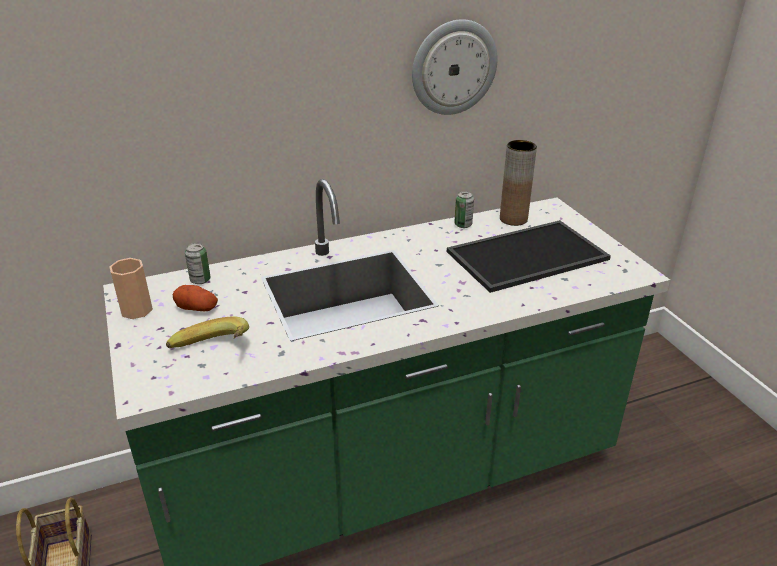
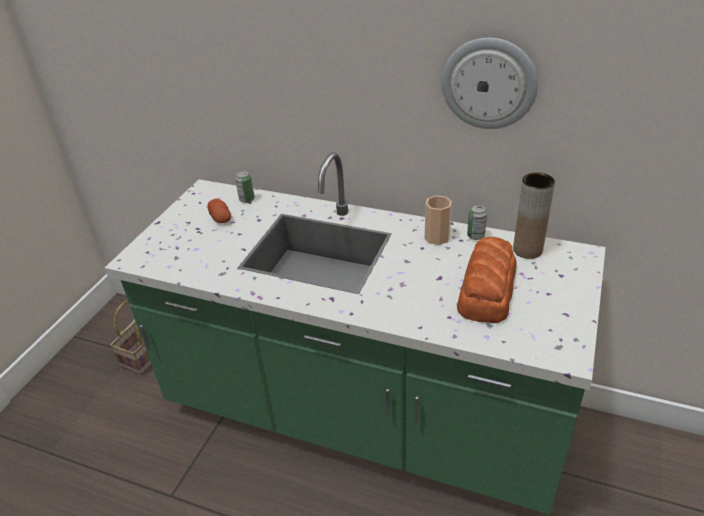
camera: 45 degrees right, 5 degrees up
cup [110,258,153,319] -> cup moved to [425,195,452,245]
banana [166,316,249,348] -> none
tray [447,220,611,293] -> bread [457,237,517,323]

